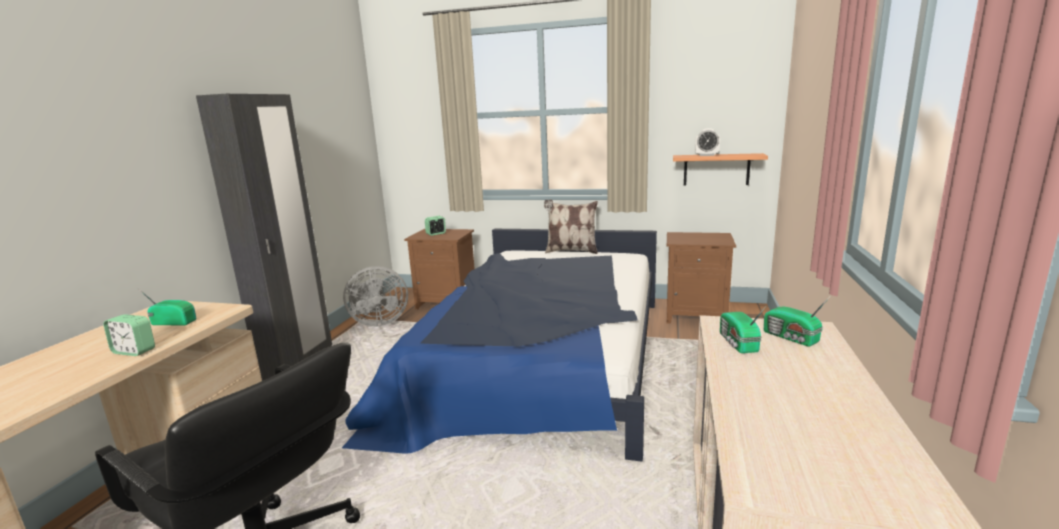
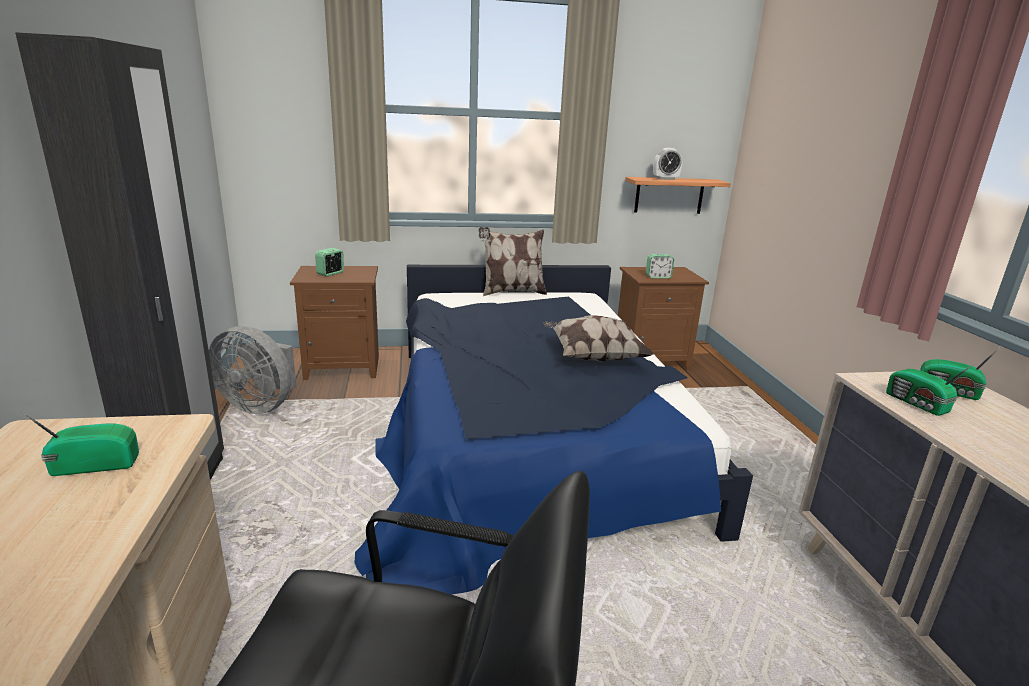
camera: 25 degrees left, 5 degrees up
alarm clock [103,314,155,356] -> alarm clock moved to [646,254,674,279]
grey fan [343,266,408,327] -> grey fan turned 60 degrees clockwise [209,326,296,414]
none -> pillow [543,315,654,362]

